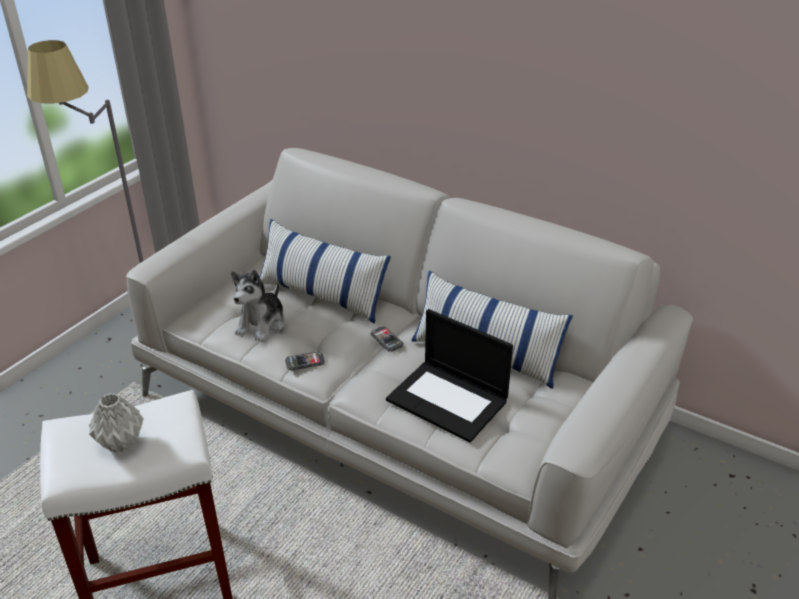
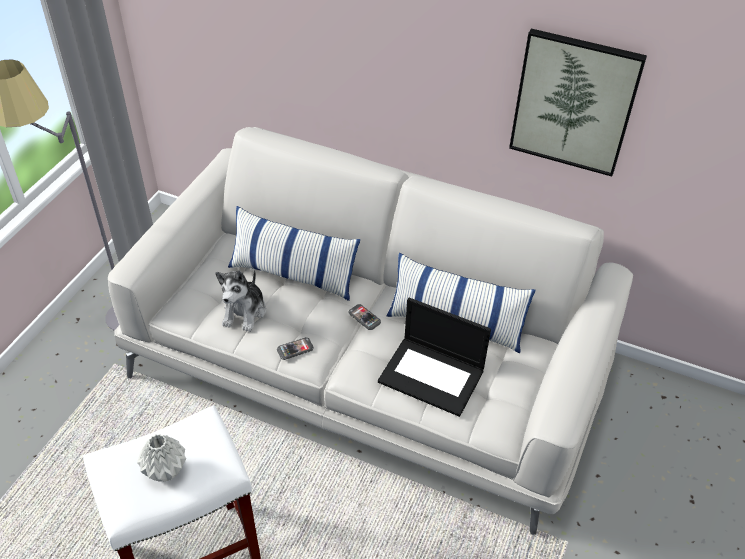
camera: 10 degrees left, 10 degrees up
none -> picture [509,28,647,177]

